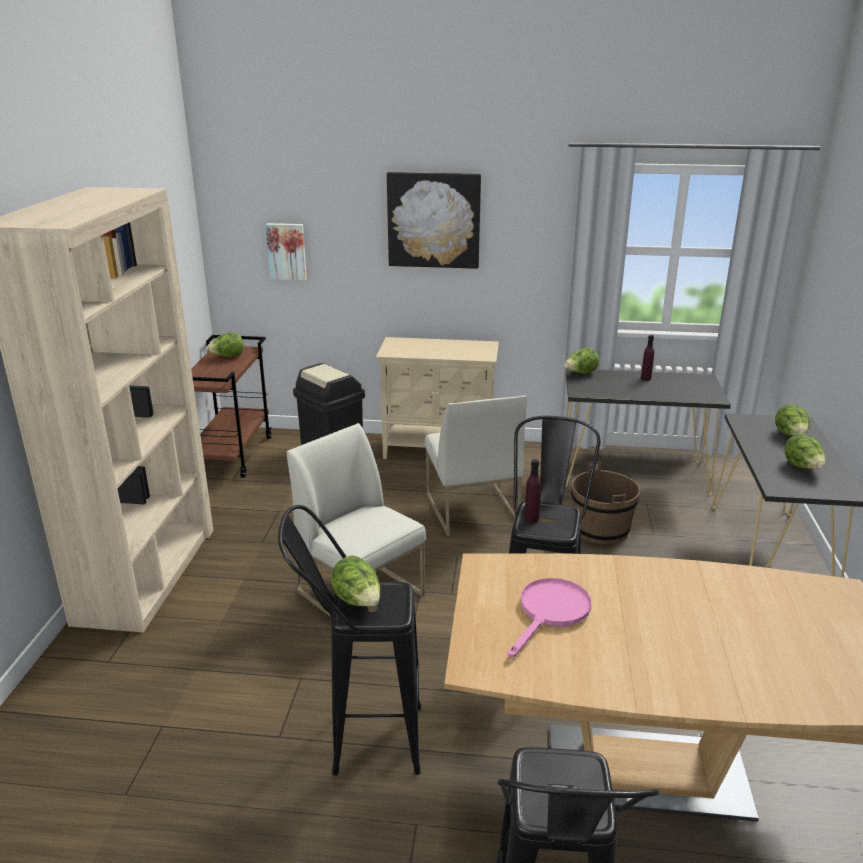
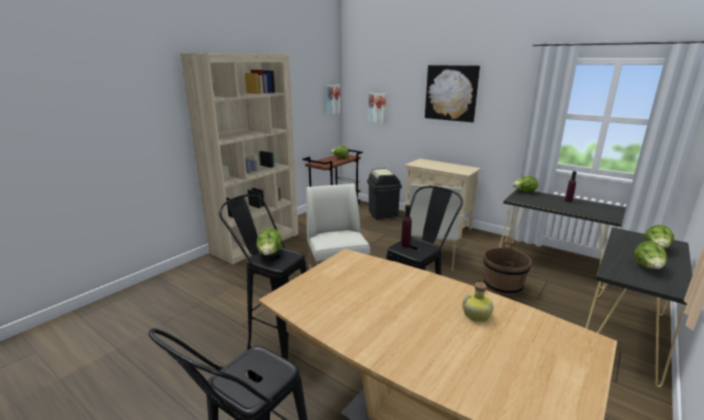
camera: 30 degrees right, 5 degrees down
pink frying pan [507,578,592,658] -> none
none -> picture [326,85,341,115]
none -> bottle [463,282,494,322]

